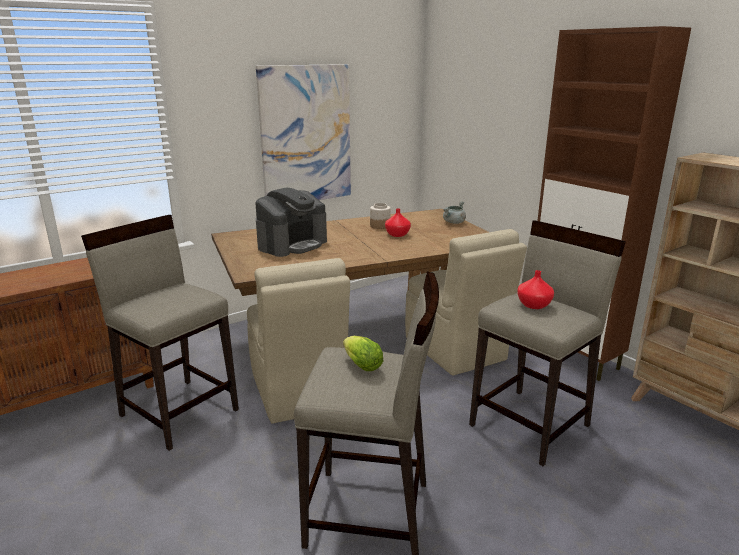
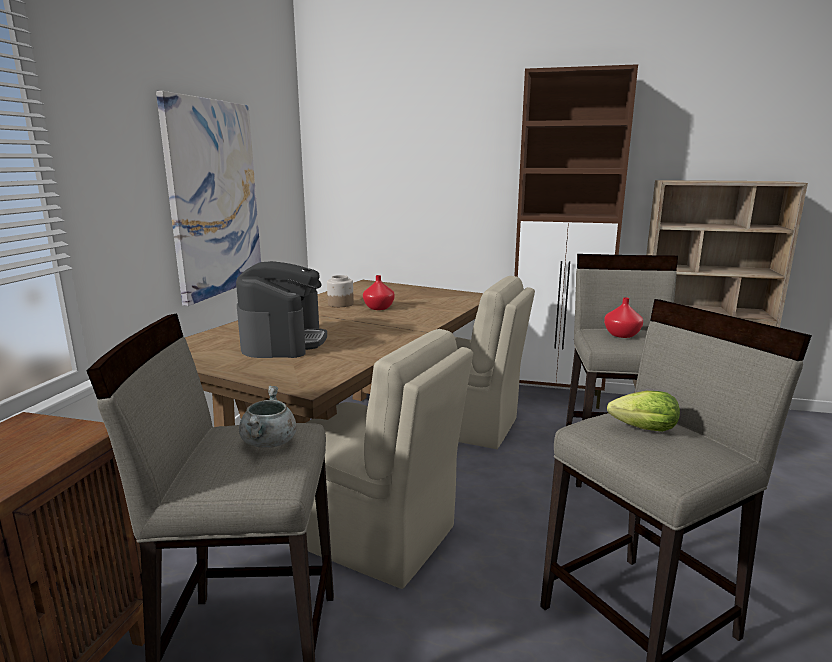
camera: 40 degrees left, 5 degrees down
grey cooking pot [443,201,466,224] -> grey cooking pot moved to [239,386,297,448]

